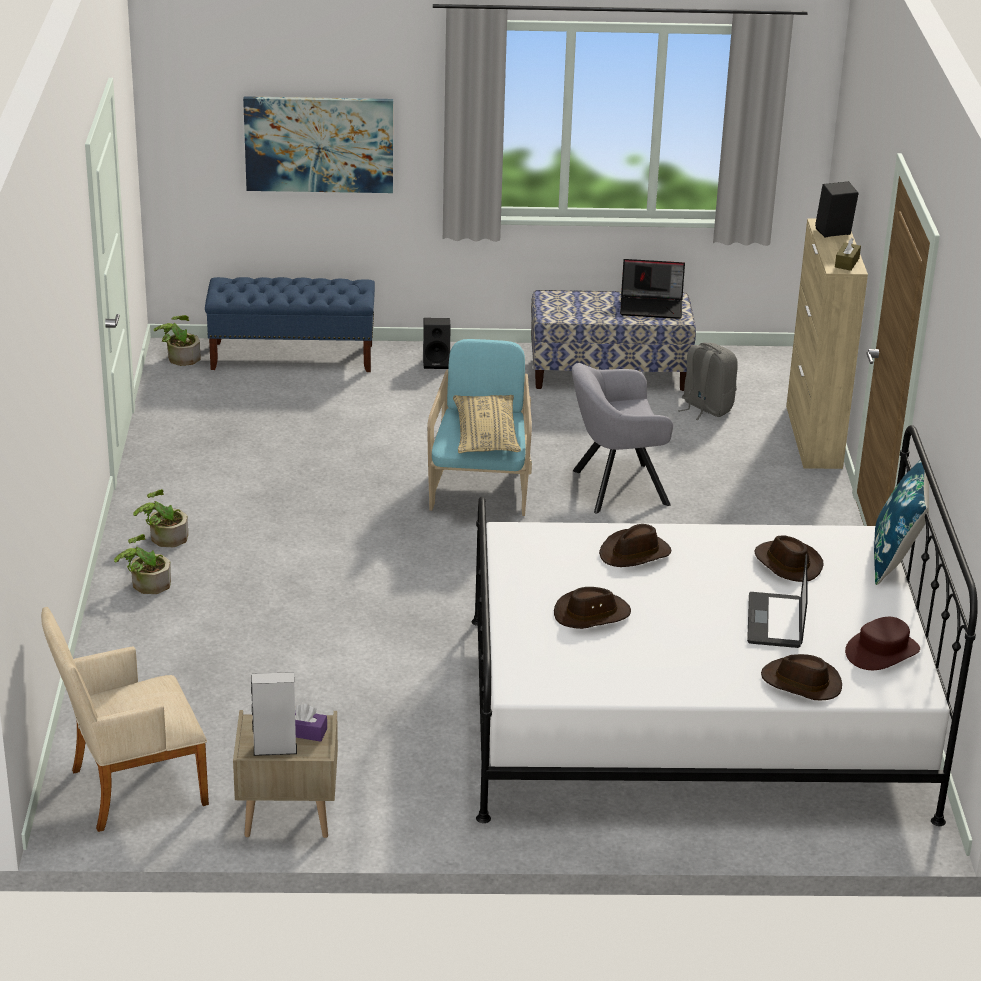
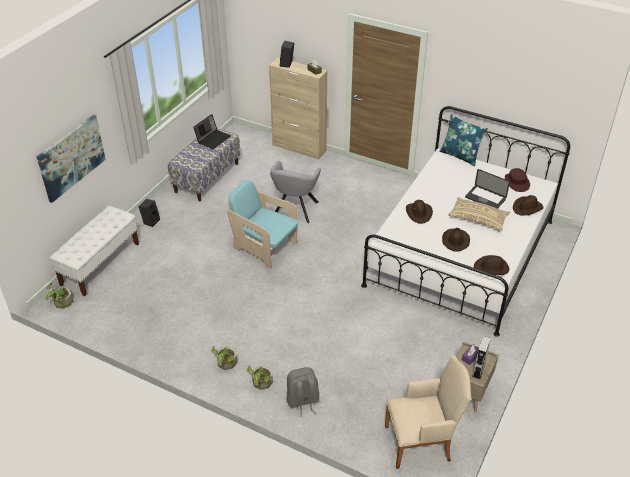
camera: 60 degrees left, 10 degrees up
beige armchair [41,607,209,832] -> beige armchair turned 105 degrees counterclockwise [385,355,471,469]
blue bench [205,277,375,372] -> white bench [49,206,139,296]
beige pillow [453,395,521,453] -> beige pillow moved to [448,197,510,231]
grey backpack [678,342,738,420] -> grey backpack moved to [287,367,319,417]
brown hat [754,535,823,582] -> brown hat moved to [474,255,509,275]

